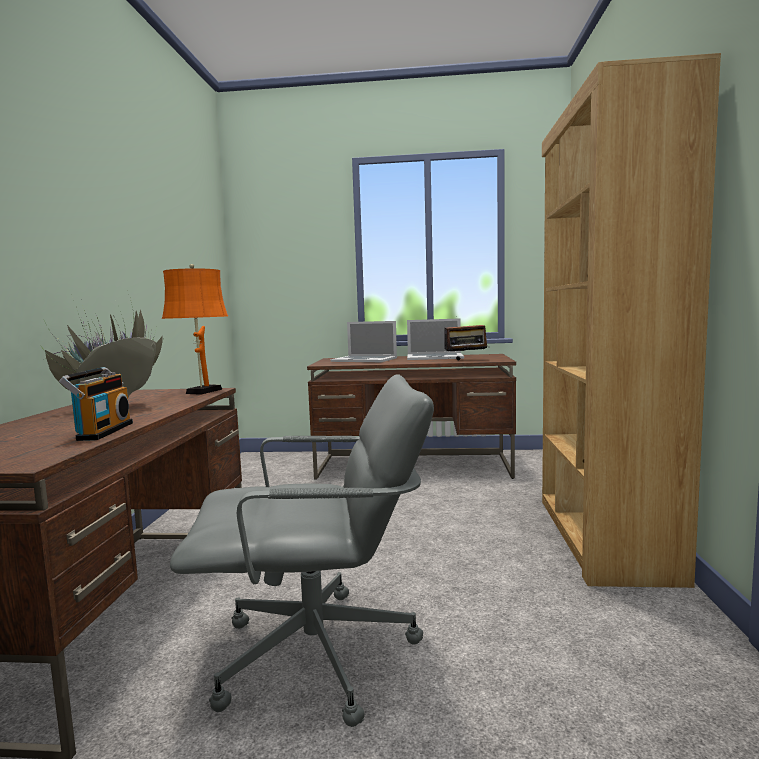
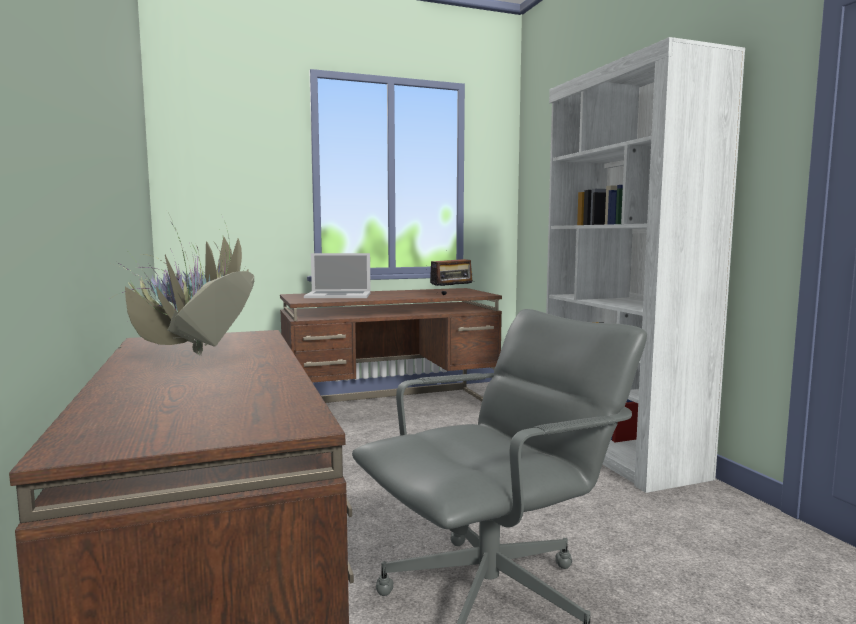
camera: 25 degrees left, 0 degrees up
radio [59,367,133,441] -> none
orange table lamp [162,264,228,395] -> none
laptop [407,318,464,360] -> none
brown bookcase [542,53,721,588] -> white bookcase [546,37,745,493]

